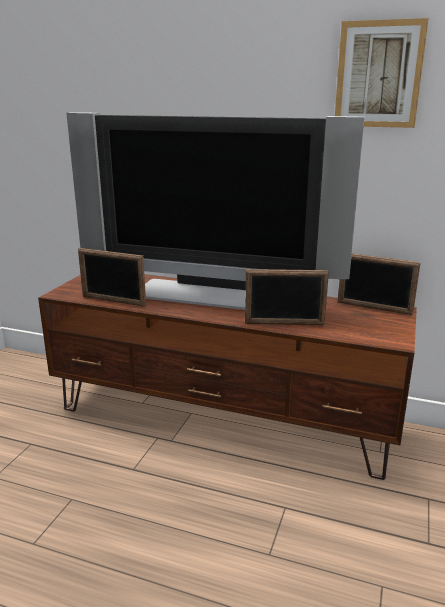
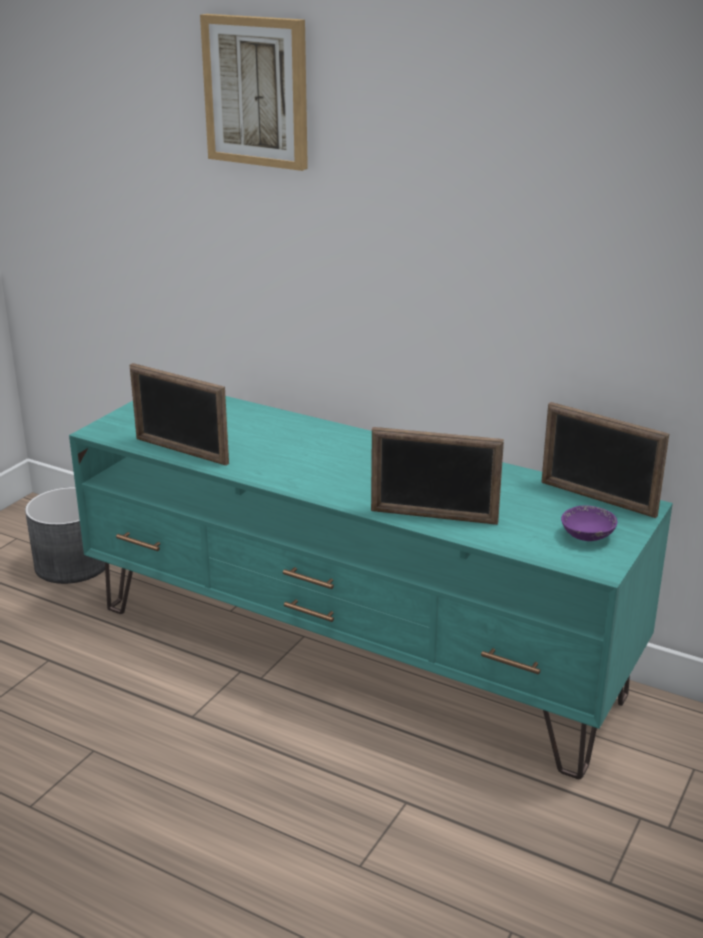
camera: 10 degrees right, 5 degrees up
brown tv stand [38,274,417,480] -> turquoise tv stand [69,396,673,780]
television [66,113,365,310] -> none
picture [335,18,428,128] -> picture moved to [200,14,308,171]
none -> grey planter [25,487,105,584]
none -> purple bowl [561,505,617,541]

